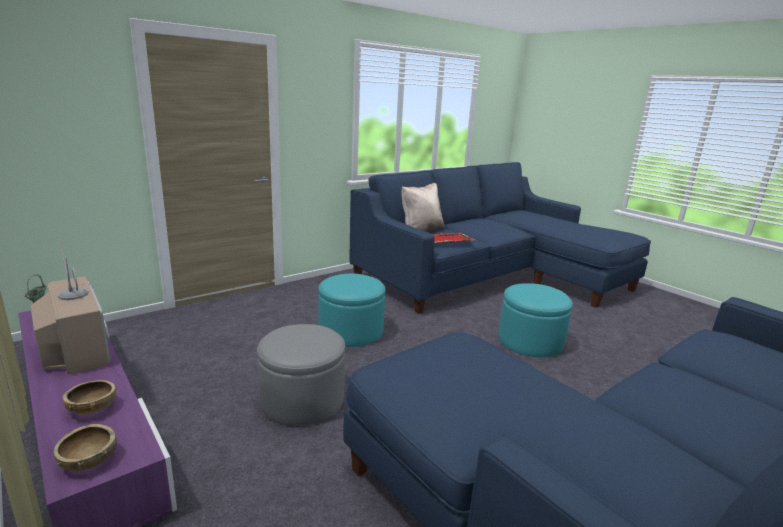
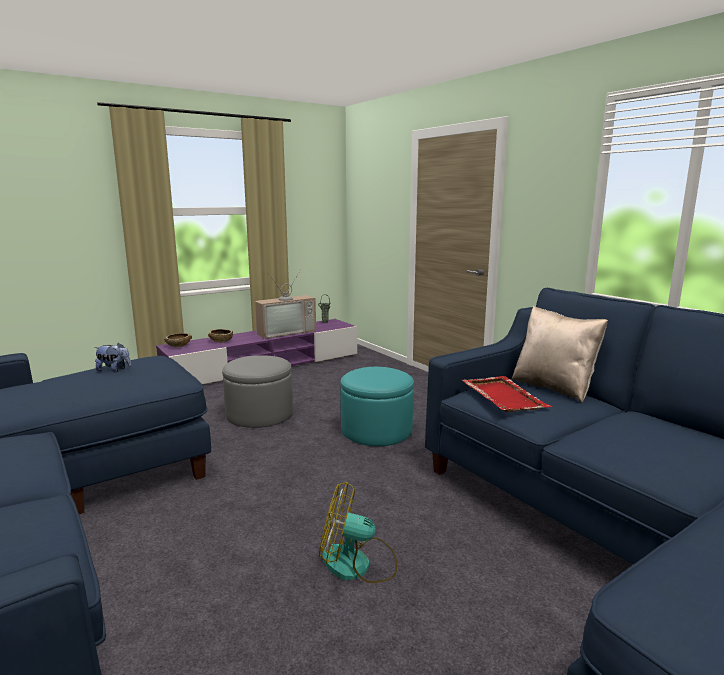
camera: 95 degrees right, 5 degrees down
turquoise ottoman [498,283,573,357] -> fan [319,482,398,583]
none -> plush toy [94,342,131,372]

